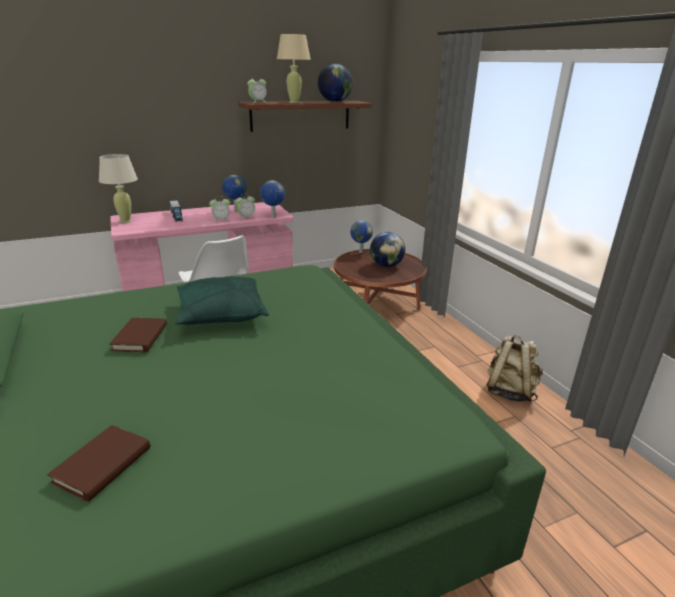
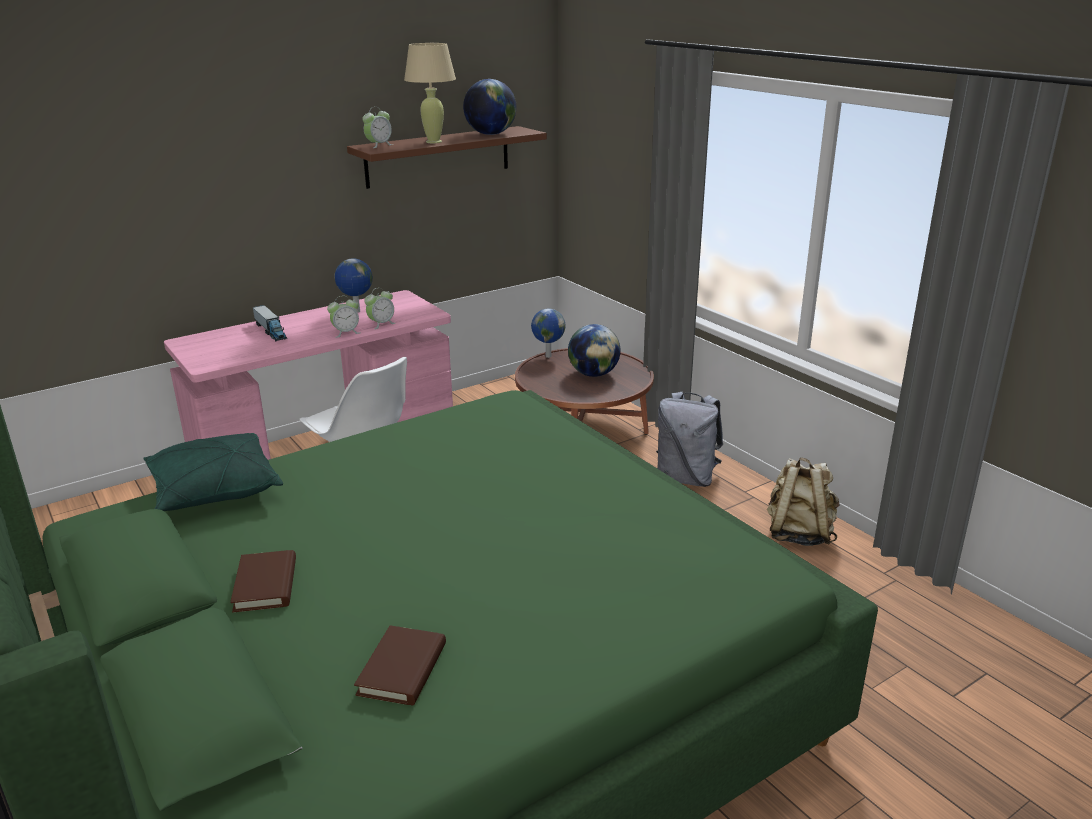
camera: 10 degrees left, 0 degrees up
beige table lamp [99,154,138,223] -> none
brown book [109,318,167,352] -> brown book moved to [230,550,296,612]
green pillow [175,277,269,325] -> green pillow moved to [143,433,283,511]
globe [260,180,285,217] -> none
none -> grey backpack [656,392,723,487]

